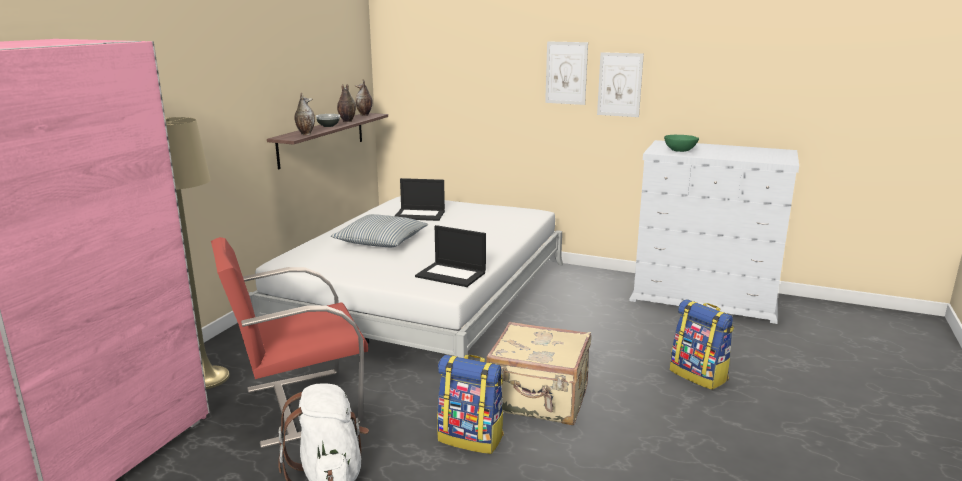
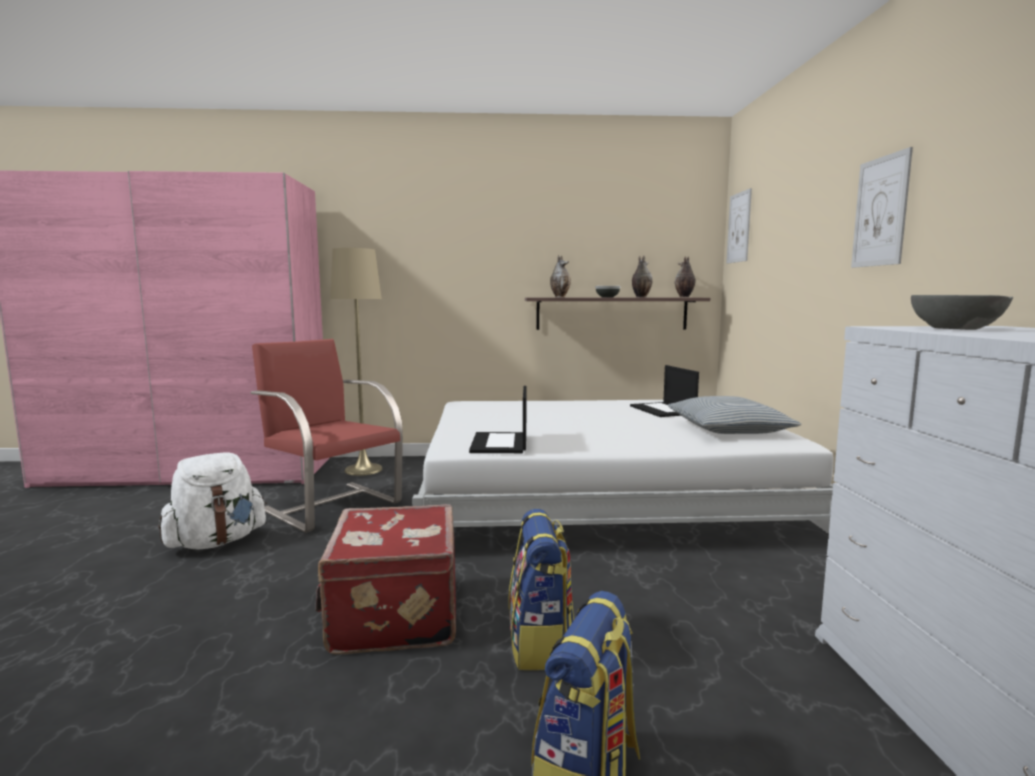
camera: 65 degrees right, 10 degrees down
pillow [331,214,428,247] -> pillow moved to [668,396,801,434]
backpack [437,355,504,454] -> backpack moved to [508,509,574,670]
beige suitcase [486,322,591,425] -> red suitcase [316,504,456,655]
picture [597,52,644,117] -> picture moved to [726,188,752,264]
green bowl [664,135,699,152] -> grey bowl [911,295,1013,330]

